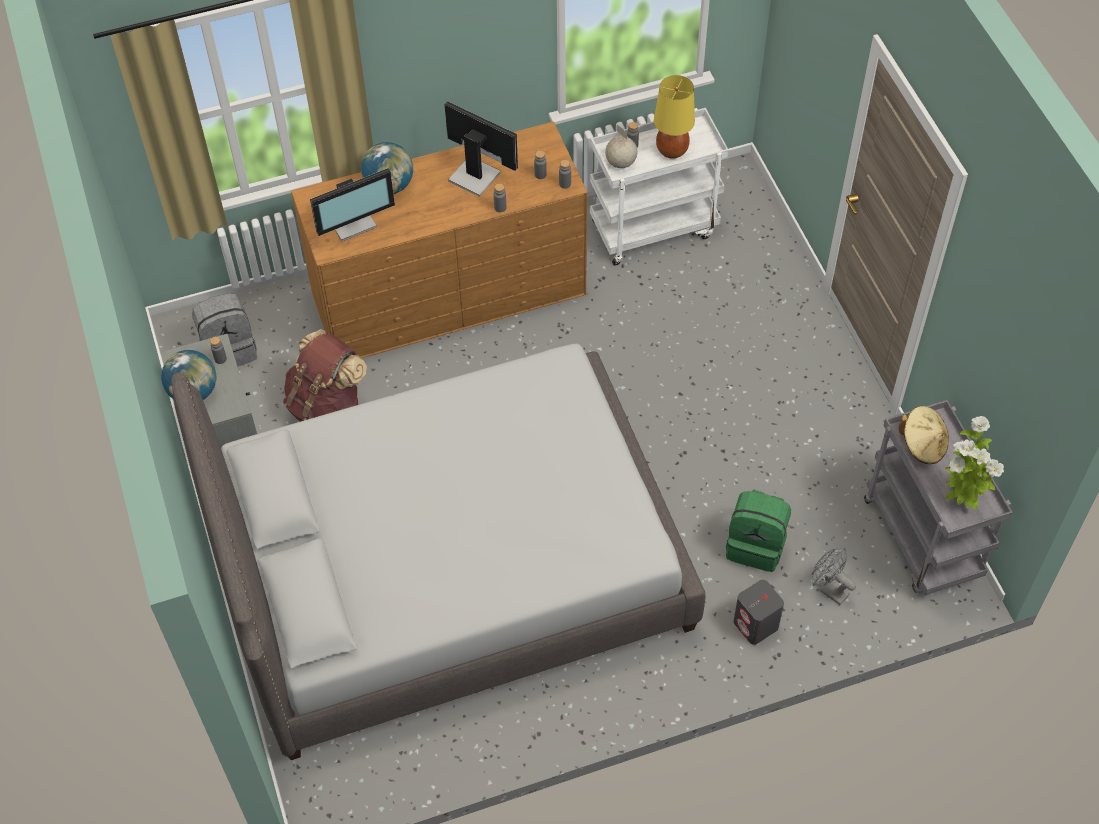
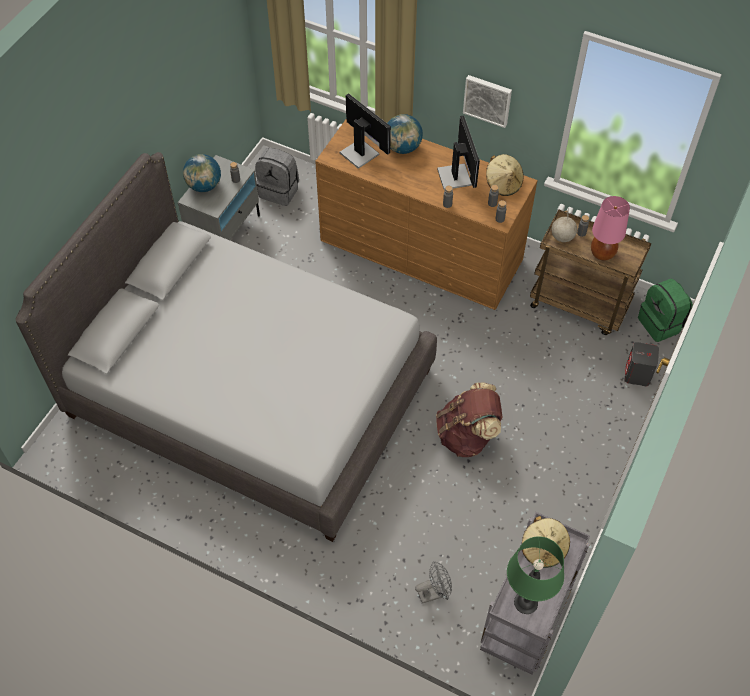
camera: 45 degrees right, 0 degrees up
brown backpack [283,329,367,422] -> brown backpack moved to [436,383,502,457]
monitor [310,168,395,241] -> monitor turned 150 degrees counterclockwise [340,93,391,169]
white cart [590,108,729,265] -> brown cart [530,210,652,335]
yellow table lamp [654,75,695,159] -> pink table lamp [591,196,630,261]
green backpack [726,489,791,572] -> green backpack moved to [638,279,693,342]
grey speaker [734,580,784,645] -> grey speaker moved to [625,342,659,386]
grey fan [812,548,856,605] -> grey fan turned 75 degrees clockwise [415,561,452,604]
potted plant [945,416,1004,509] -> green table lamp [507,536,564,614]
none -> picture [463,75,512,128]
none -> beige hat [486,154,524,196]

